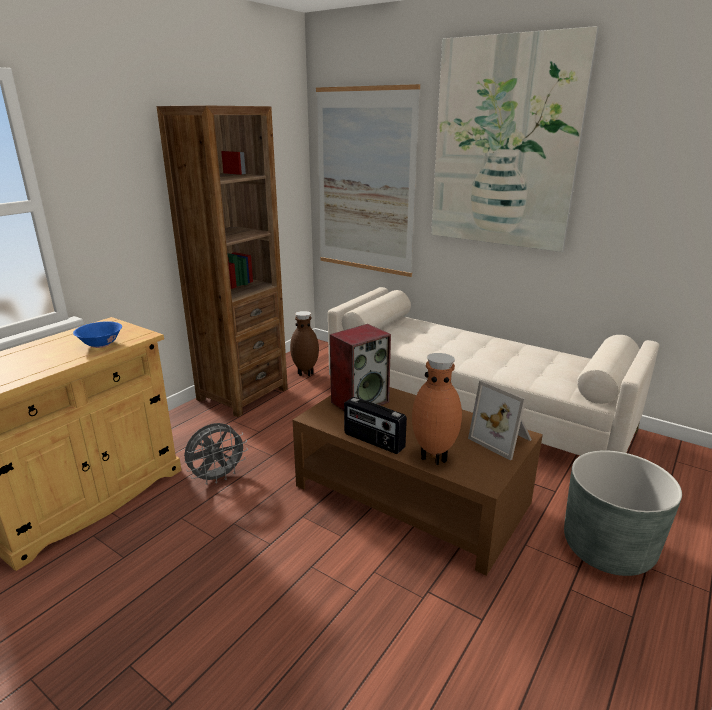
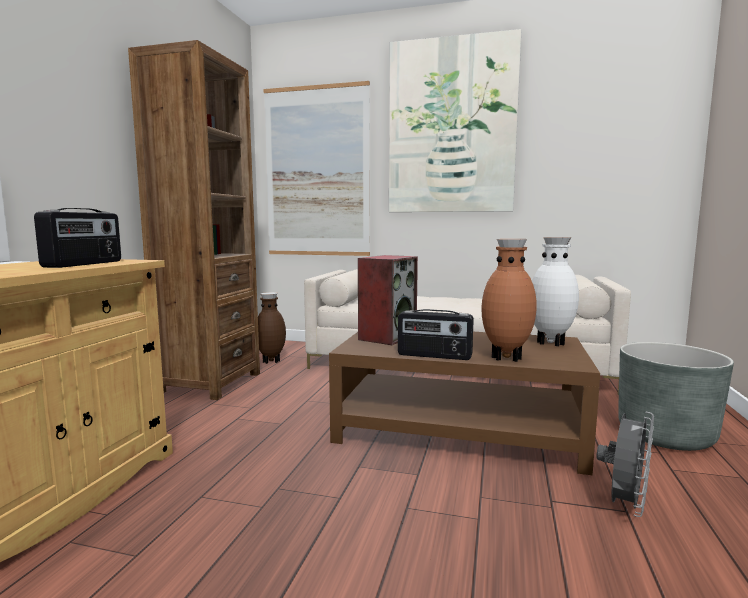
camera: 20 degrees left, 15 degrees down
blue bowl [73,321,122,348] -> radio [34,208,121,268]
grey fan [184,423,248,485] -> grey fan moved to [596,411,654,517]
picture frame [468,380,532,460] -> white vase [532,237,579,347]

